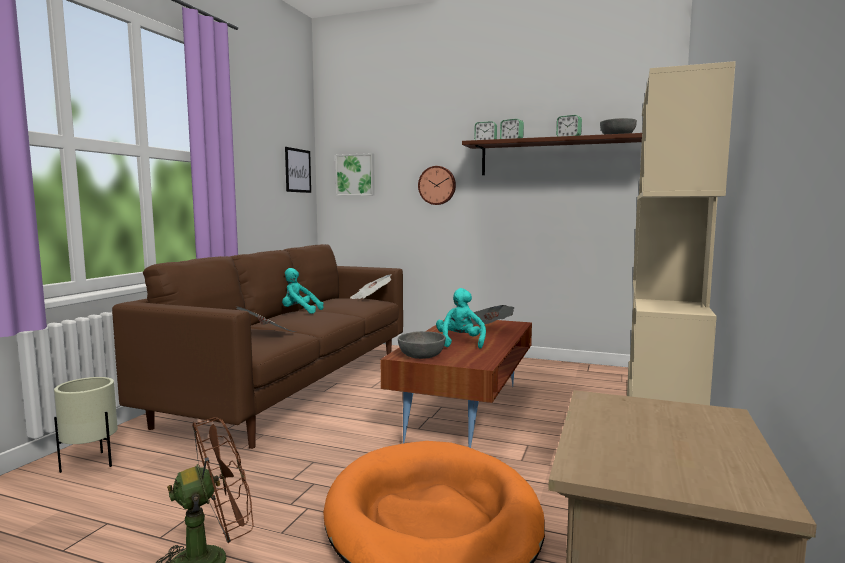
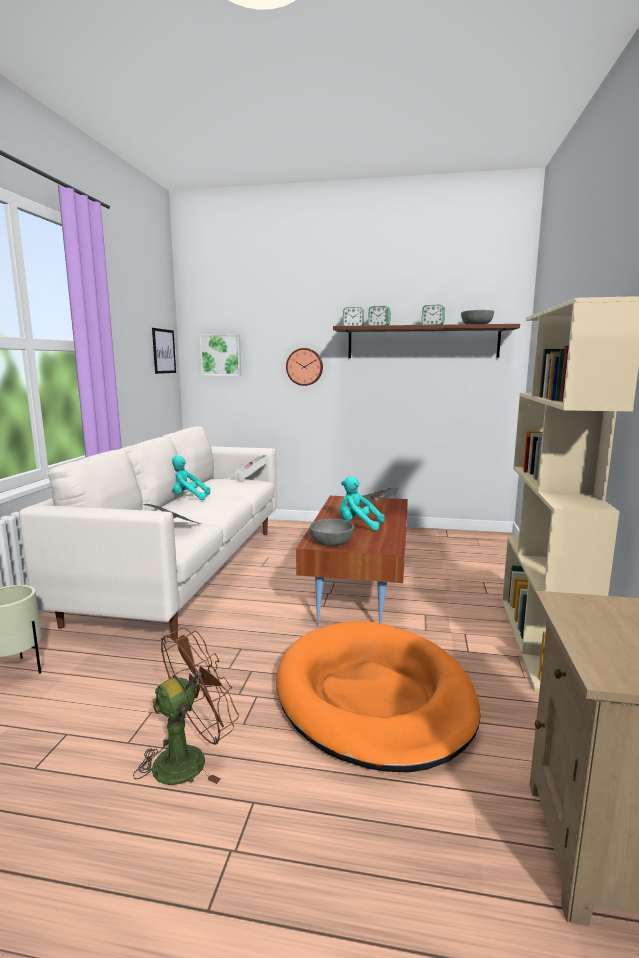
camera: 10 degrees left, 5 degrees up
brown sofa [112,244,403,449] -> white sofa [19,426,277,640]
turquoise plush toy [436,288,486,349] -> turquoise plush toy turned 60 degrees counterclockwise [340,476,385,531]

